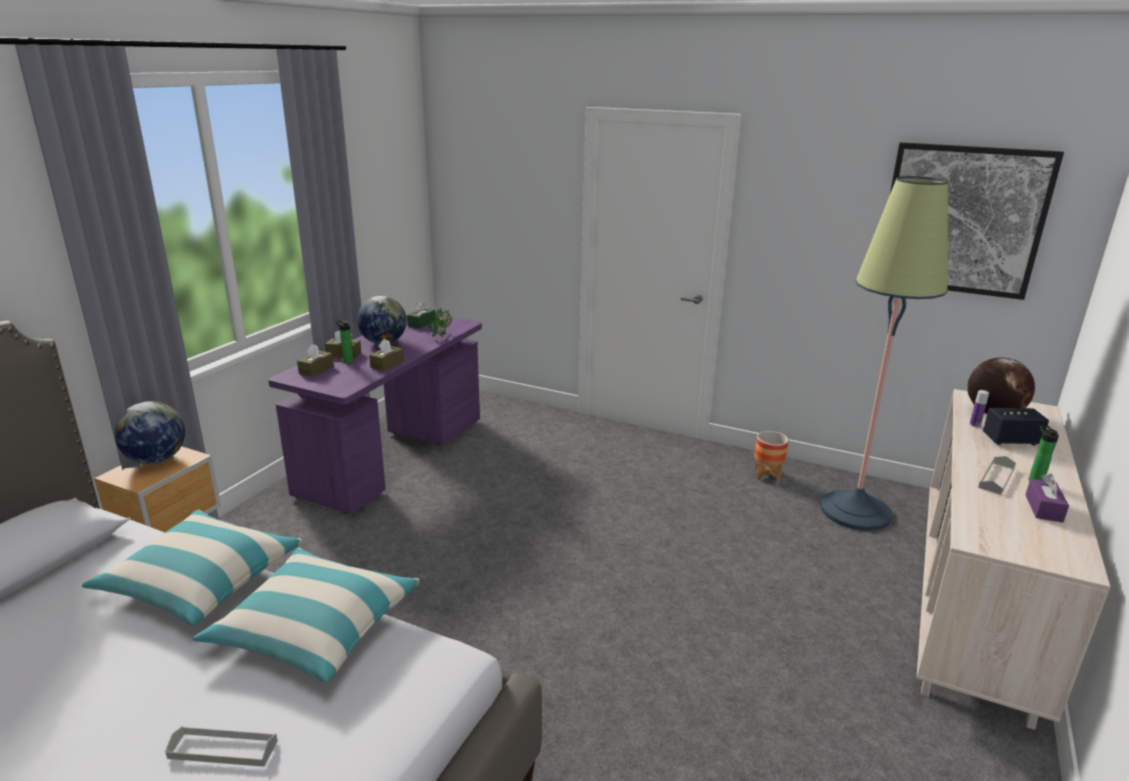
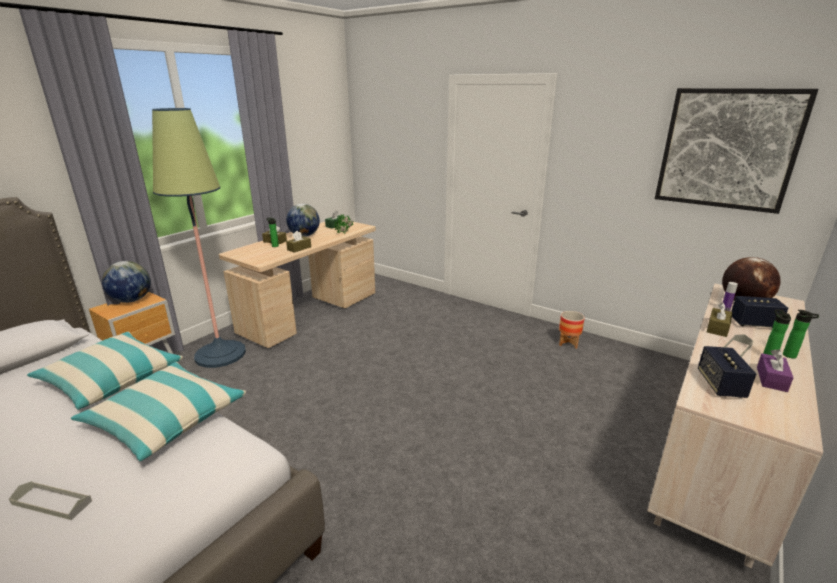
camera: 10 degrees right, 0 degrees up
purple desk [268,312,482,514] -> beige desk [219,222,376,348]
brown tissue box [297,344,334,377] -> brown tissue box moved to [707,303,732,337]
floor lamp [820,176,948,531] -> floor lamp moved to [152,108,246,368]
none -> speaker [698,346,756,398]
none -> bottle [783,310,819,359]

